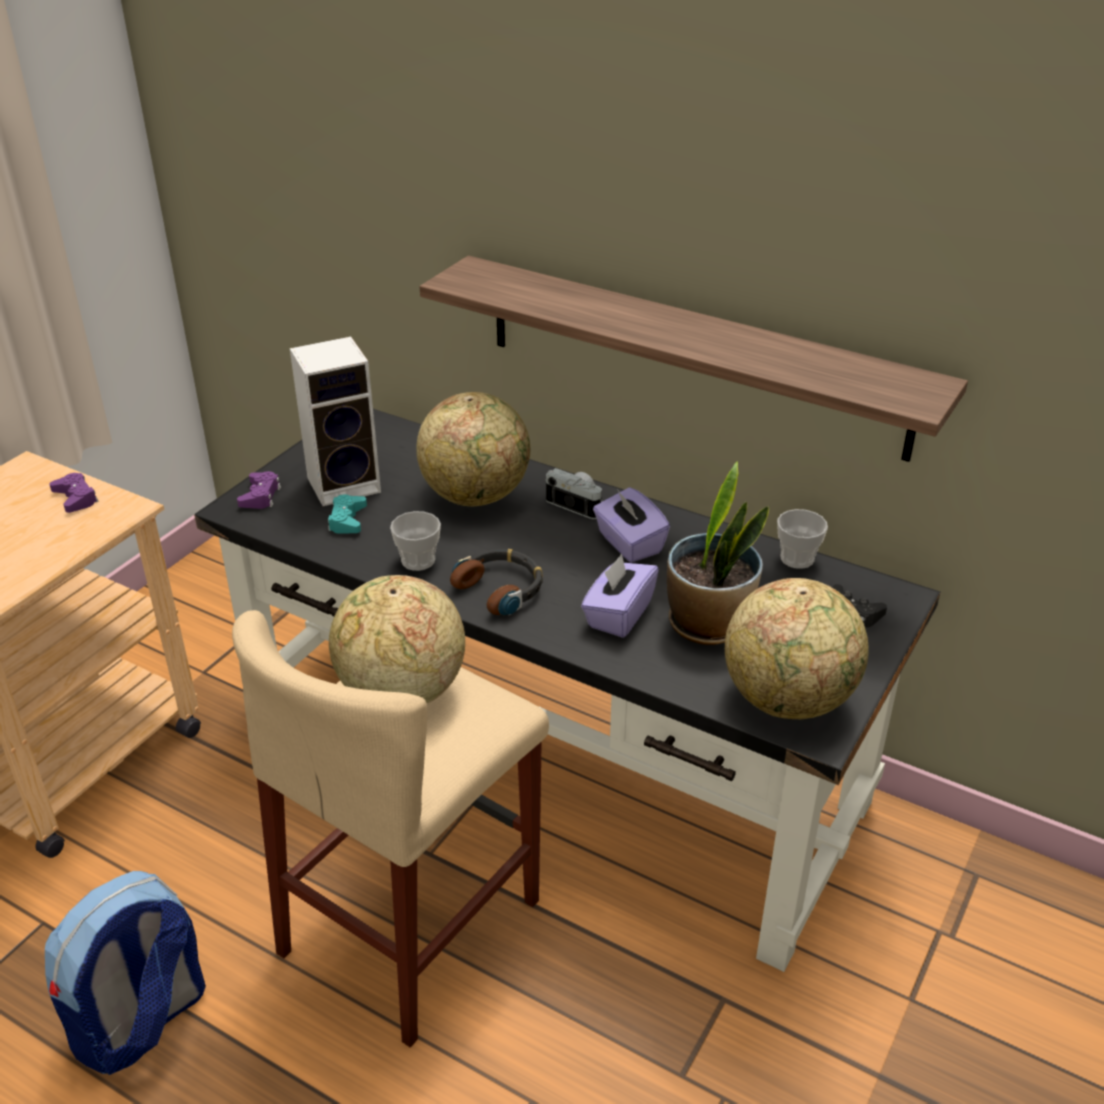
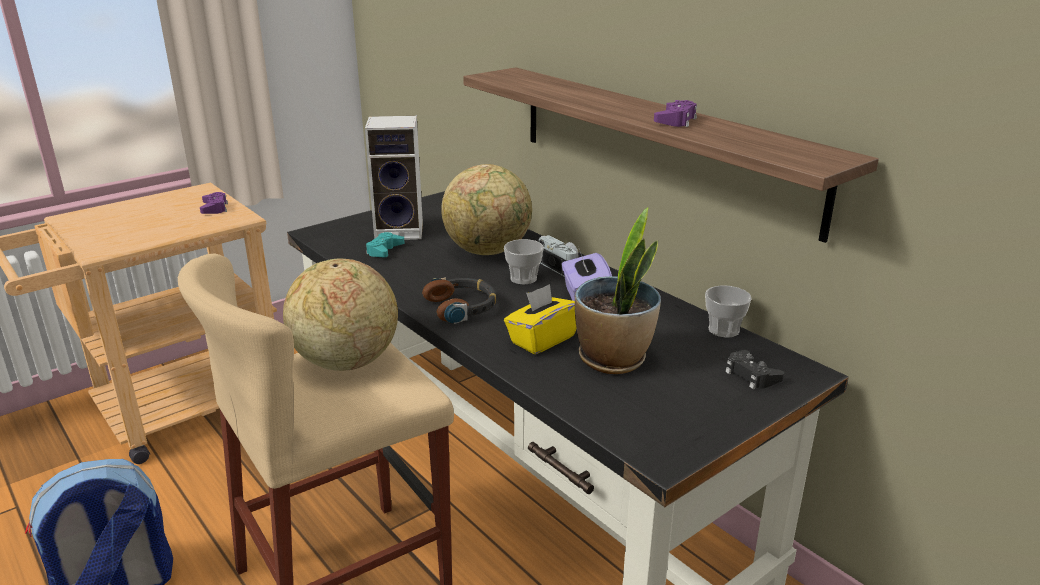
camera: 20 degrees right, 10 degrees down
purple game controller [237,471,281,509] -> purple game controller moved to [654,100,697,127]
cup [390,511,441,571] -> cup moved to [504,239,543,285]
purple tissue box [581,554,659,638] -> yellow tissue box [504,284,576,354]
globe [725,578,869,719] -> none

